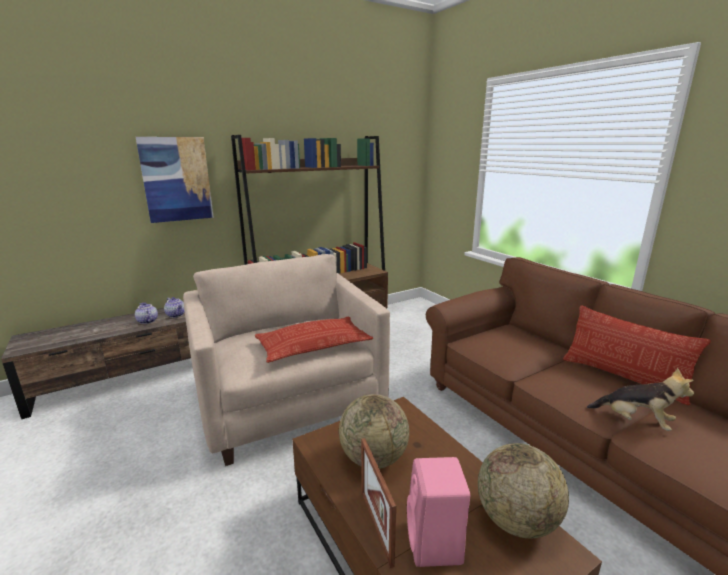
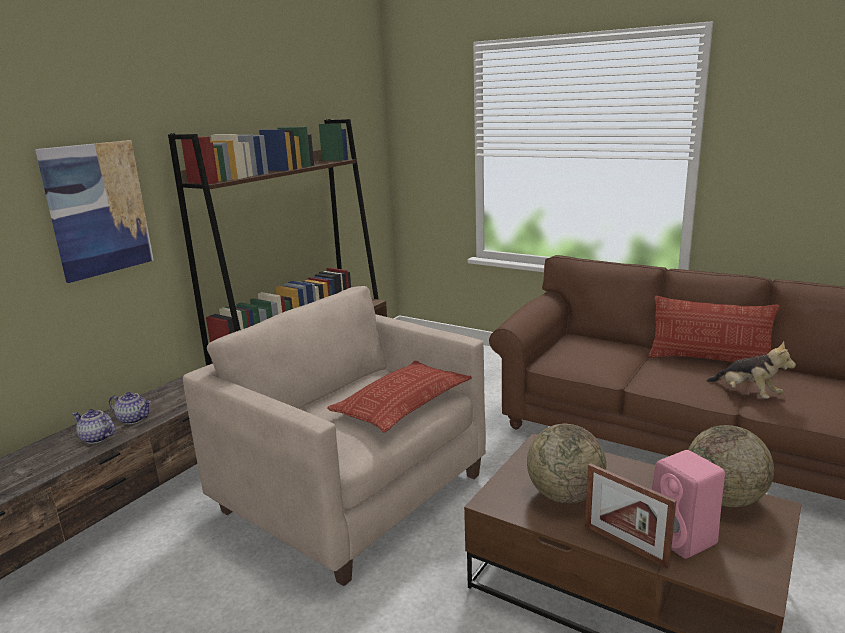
camera: 25 degrees left, 0 degrees up
plush toy [587,368,694,431] -> plush toy turned 45 degrees clockwise [707,341,796,399]

